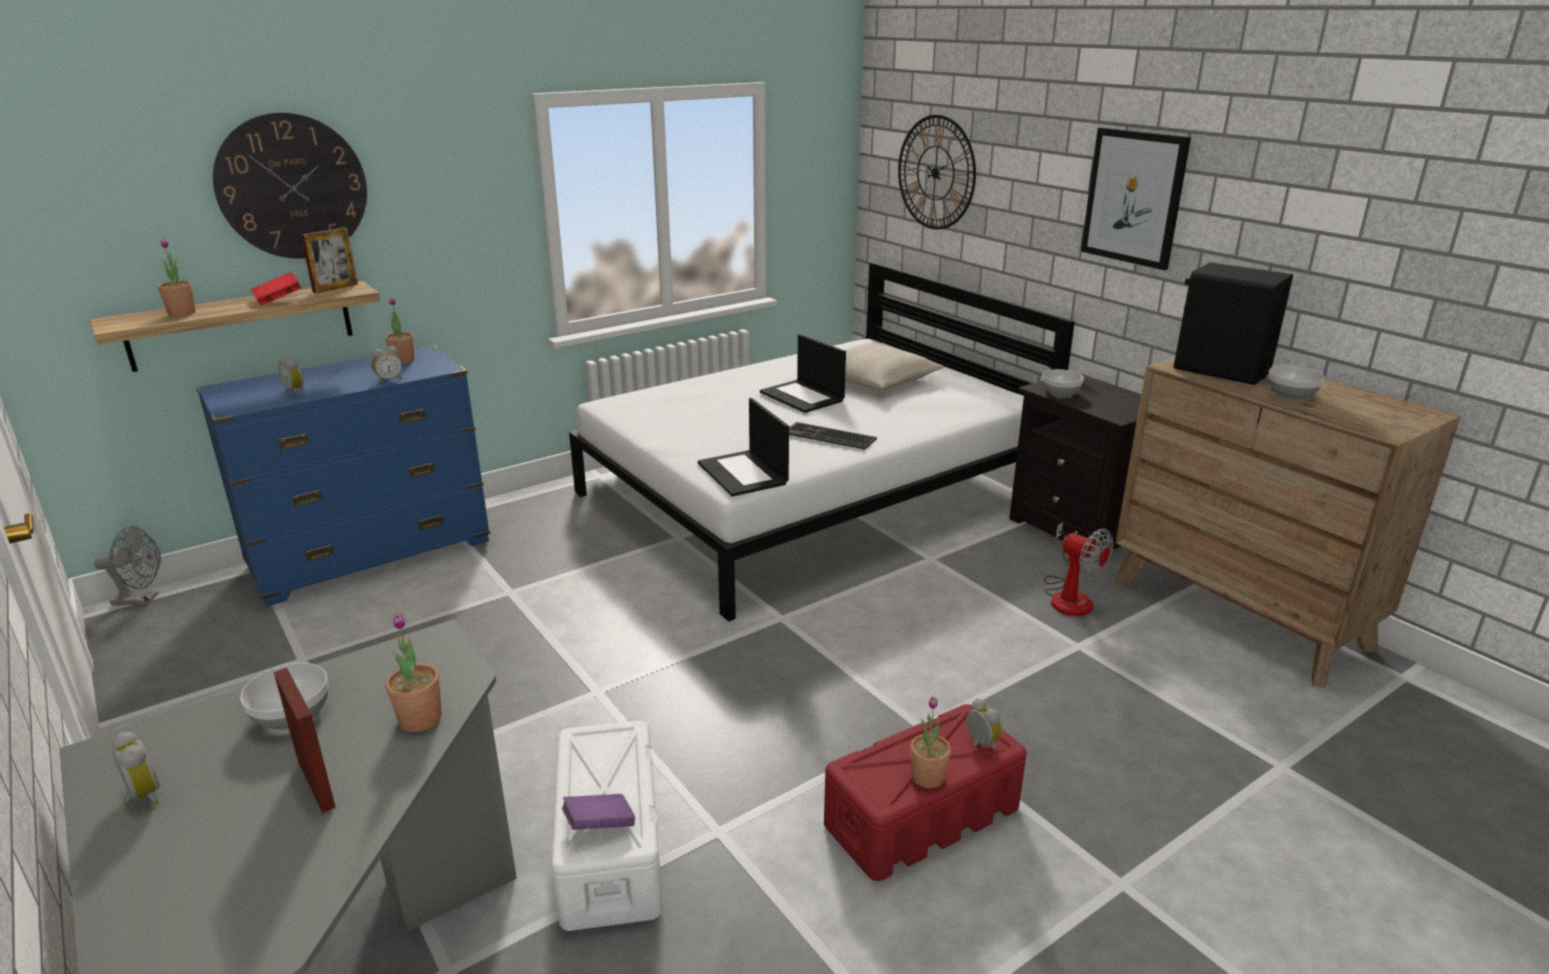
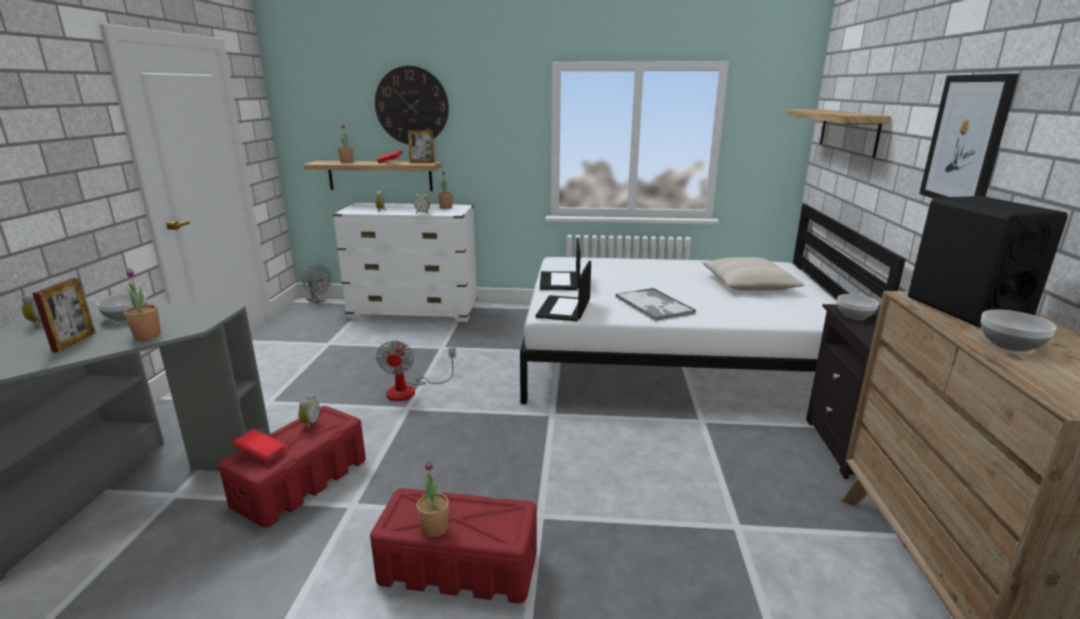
camera: 40 degrees right, 5 degrees down
blue dresser [196,345,491,607] -> white dresser [333,203,478,322]
white storage box [551,721,663,931] -> red storage box [219,406,366,528]
purple book [562,794,635,830] -> red book [233,429,286,462]
laptop [760,334,846,413] -> laptop moved to [540,238,581,290]
keyboard [789,422,877,450] -> tray [616,288,696,321]
wall clock [898,115,976,230] -> shelf [786,109,891,158]
alarm clock [966,699,1002,751] -> alarm clock moved to [298,393,320,429]
fan [1044,522,1113,616] -> fan moved to [376,340,456,401]

